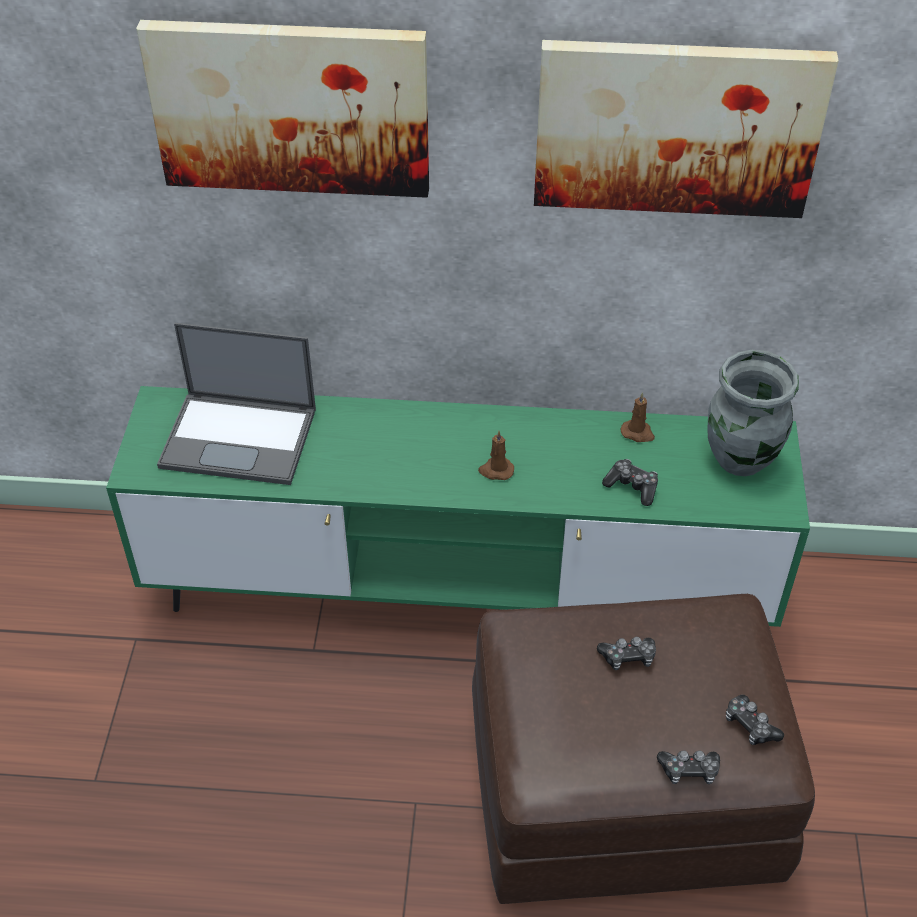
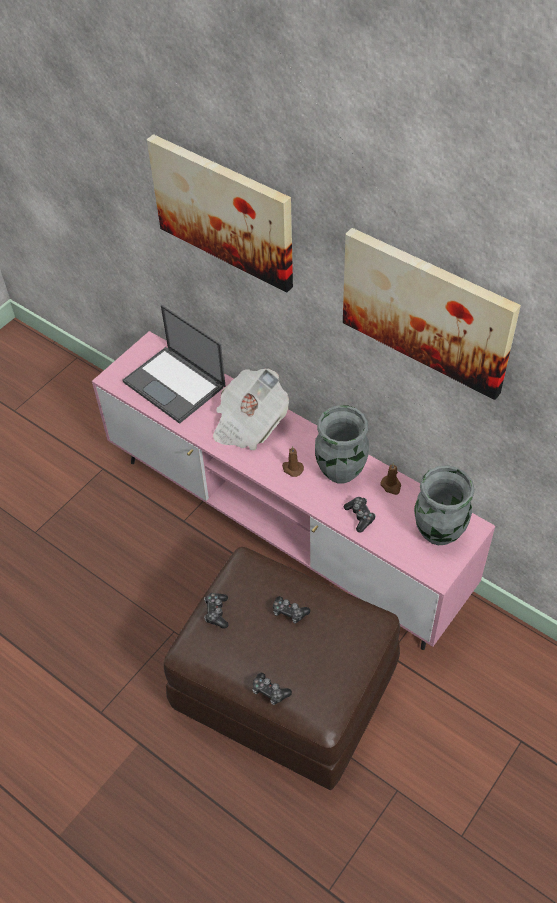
camera: 35 degrees right, 5 degrees up
green tv stand [106,386,810,627] -> pink tv stand [92,331,495,650]
game controller [726,695,784,745] -> game controller moved to [204,593,228,629]
none -> newspaper [213,369,289,450]
none -> grey vase [315,405,369,484]

